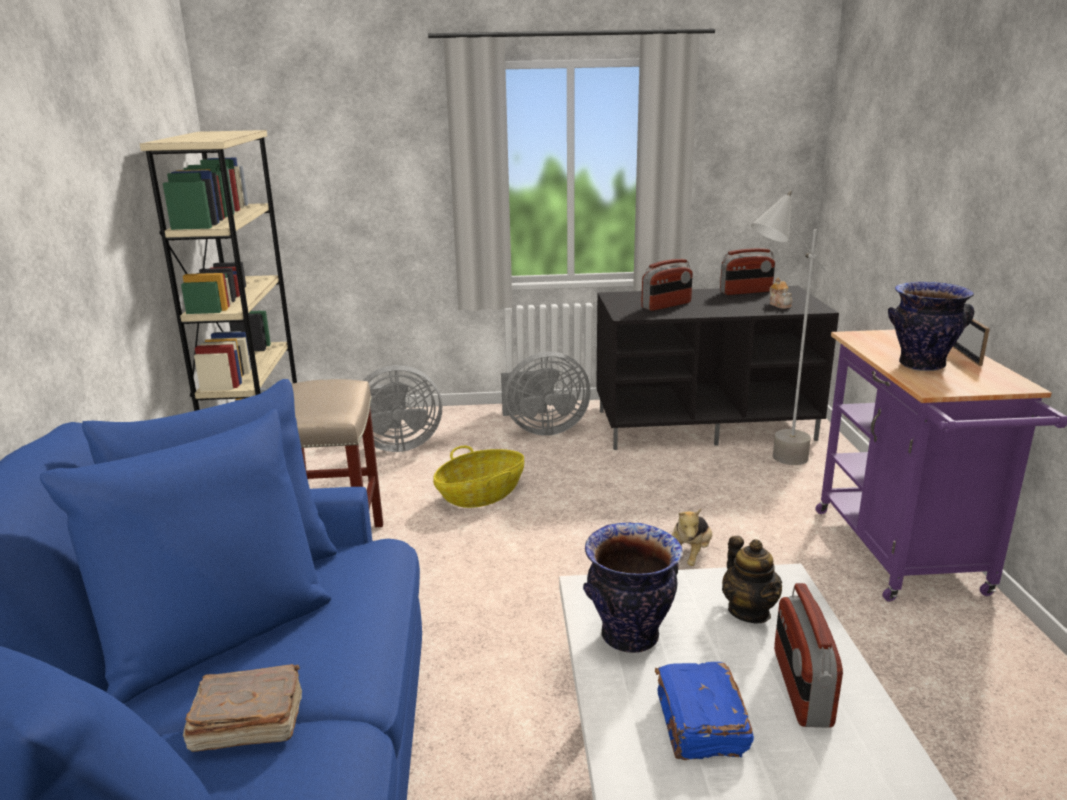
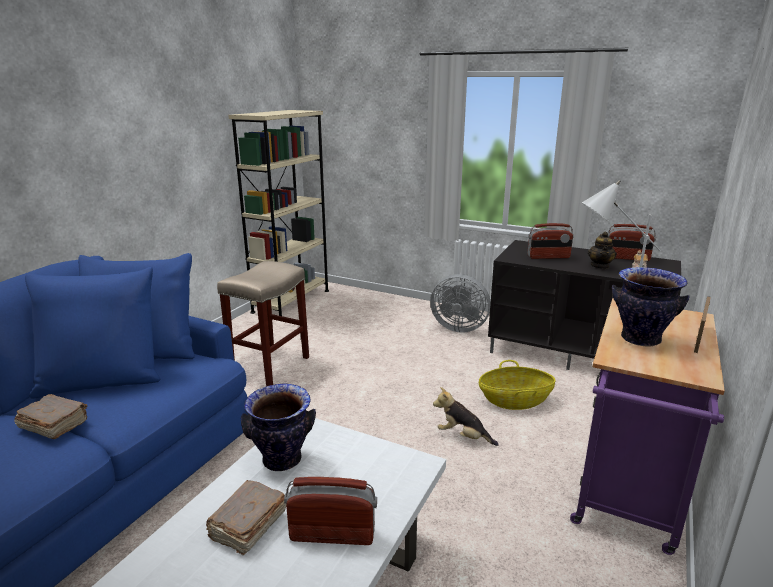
camera: 30 degrees right, 0 degrees up
grey fan [362,365,442,452] -> none
basket [433,446,524,508] -> basket moved to [479,360,556,410]
blue book [655,662,754,760] -> brown book [206,480,286,555]
plush toy [672,509,712,566] -> plush toy turned 60 degrees clockwise [433,387,499,446]
teapot [722,536,782,624] -> teapot moved to [588,232,617,269]
radio [774,583,843,728] -> radio turned 60 degrees clockwise [284,477,377,545]

